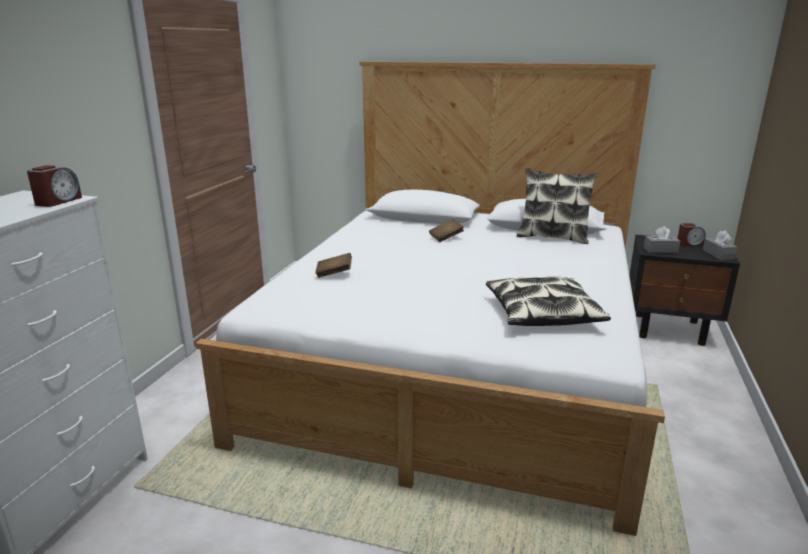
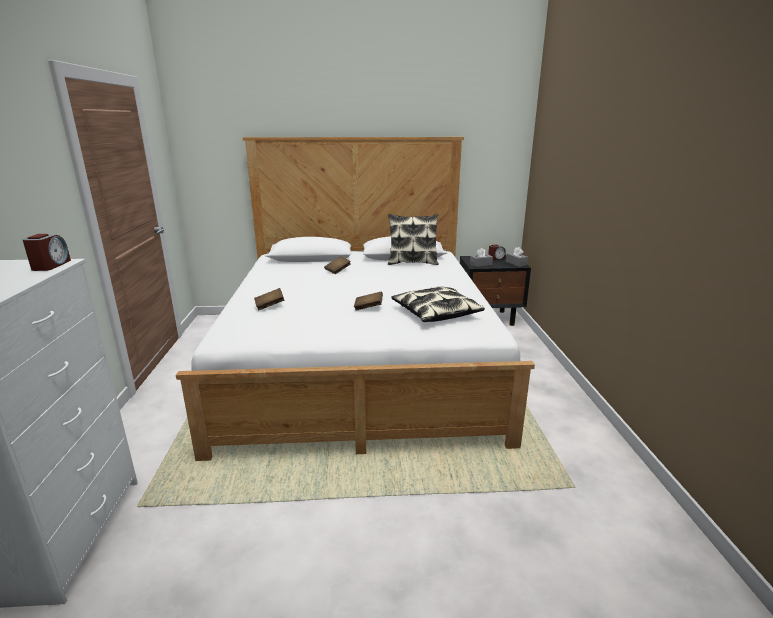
camera: 20 degrees left, 0 degrees up
none -> brown book [354,291,383,311]

